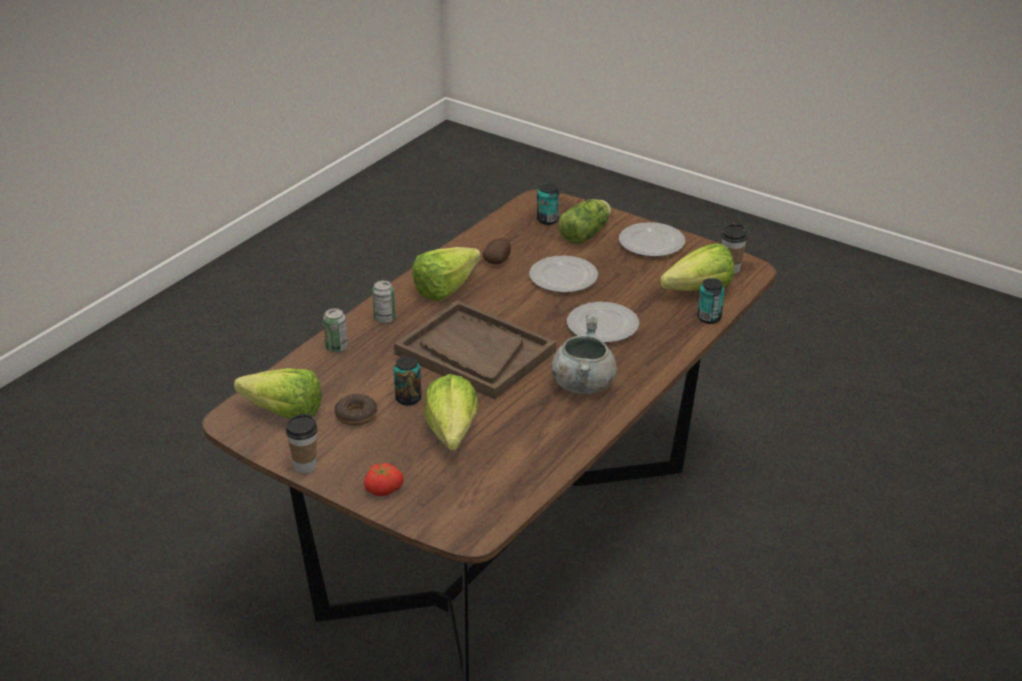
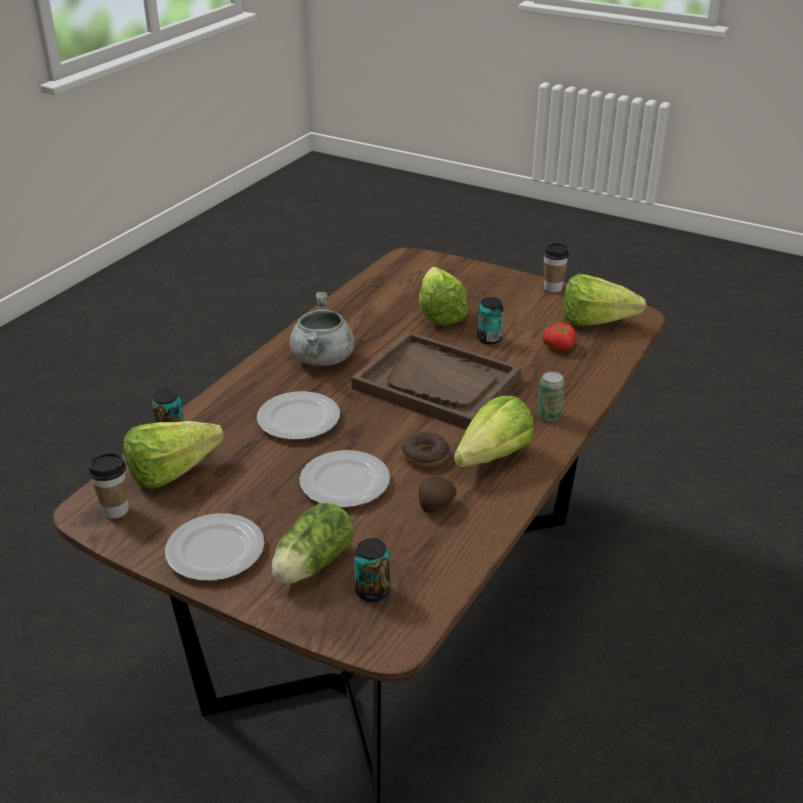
camera: 175 degrees right, 0 degrees up
can [323,308,348,353] -> none
donut [334,394,377,426] -> donut moved to [402,432,449,468]
tomato [364,463,404,496] -> tomato moved to [542,322,576,350]

